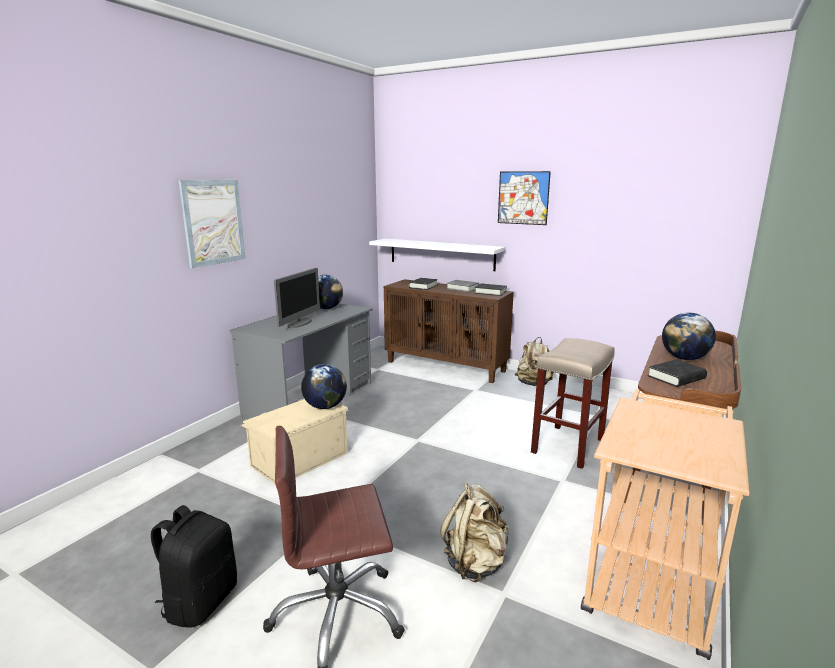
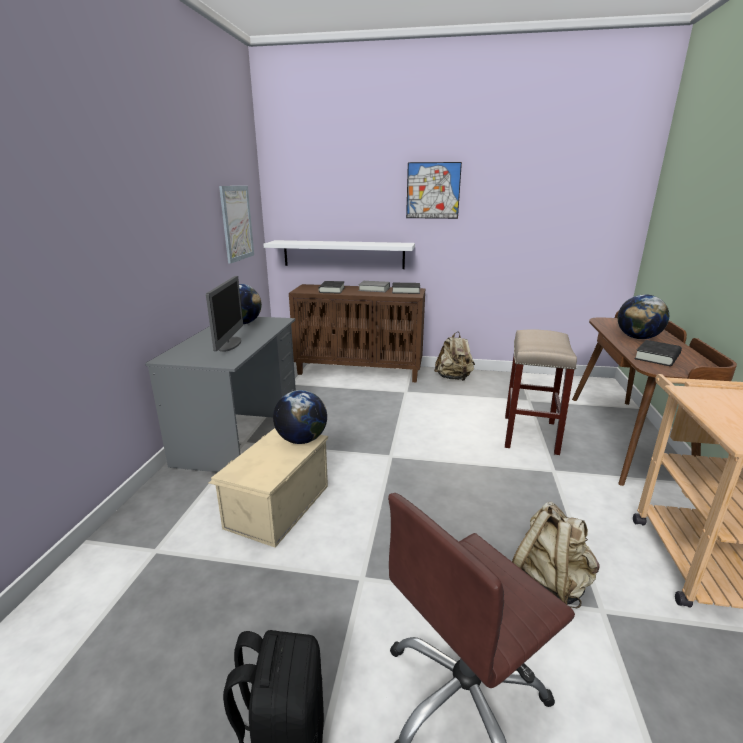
camera: 20 degrees left, 5 degrees up
picture [178,180,246,268] -> picture moved to [219,186,254,264]

